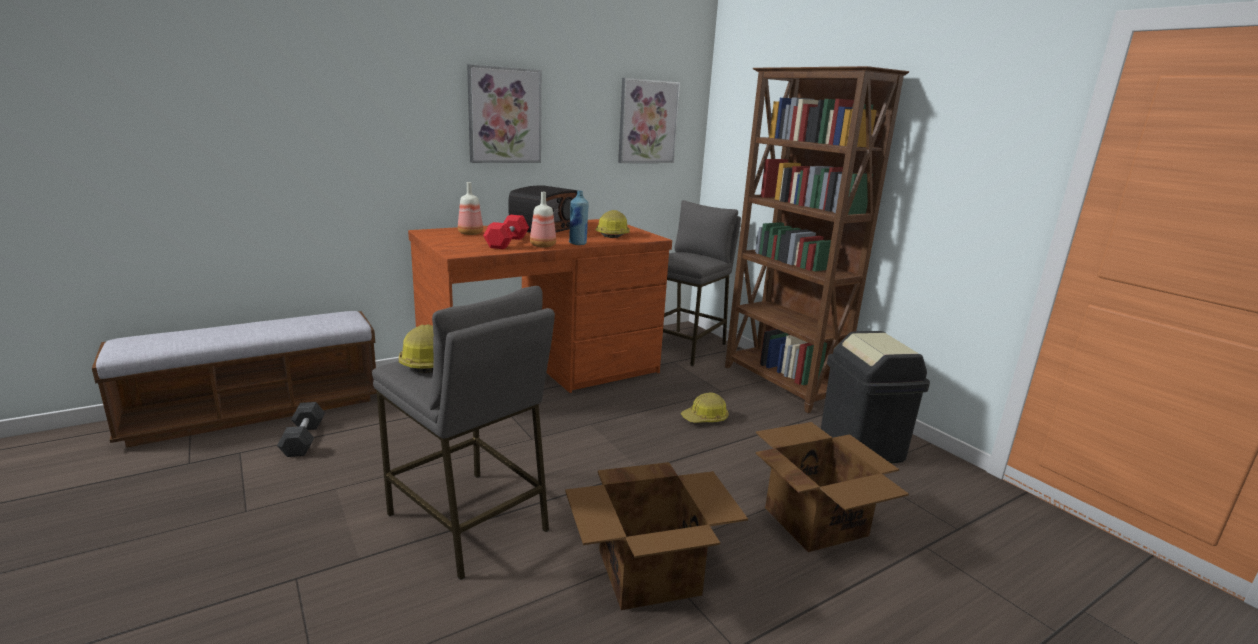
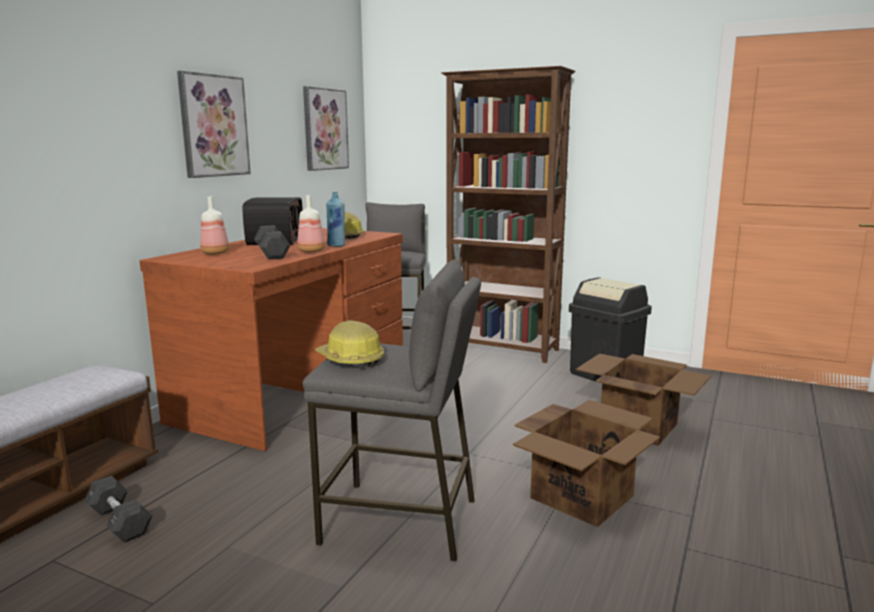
camera: 30 degrees left, 5 degrees down
red dumbbell [483,215,529,249] -> grey dumbbell [254,225,290,260]
hard hat [681,392,729,423] -> none

